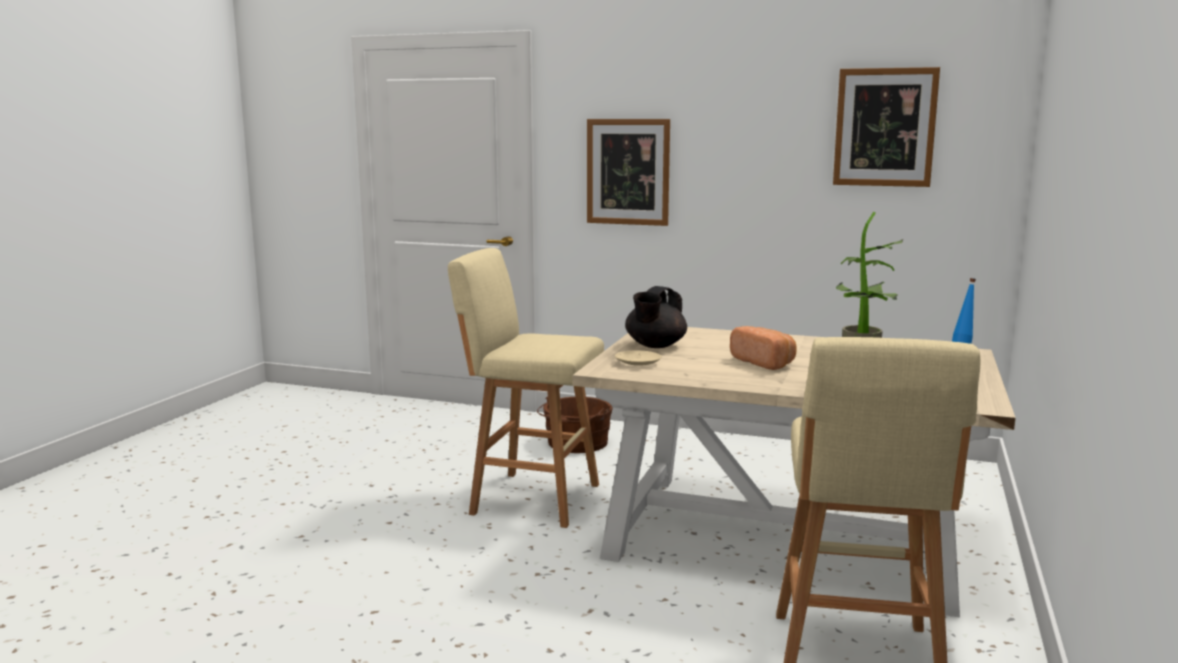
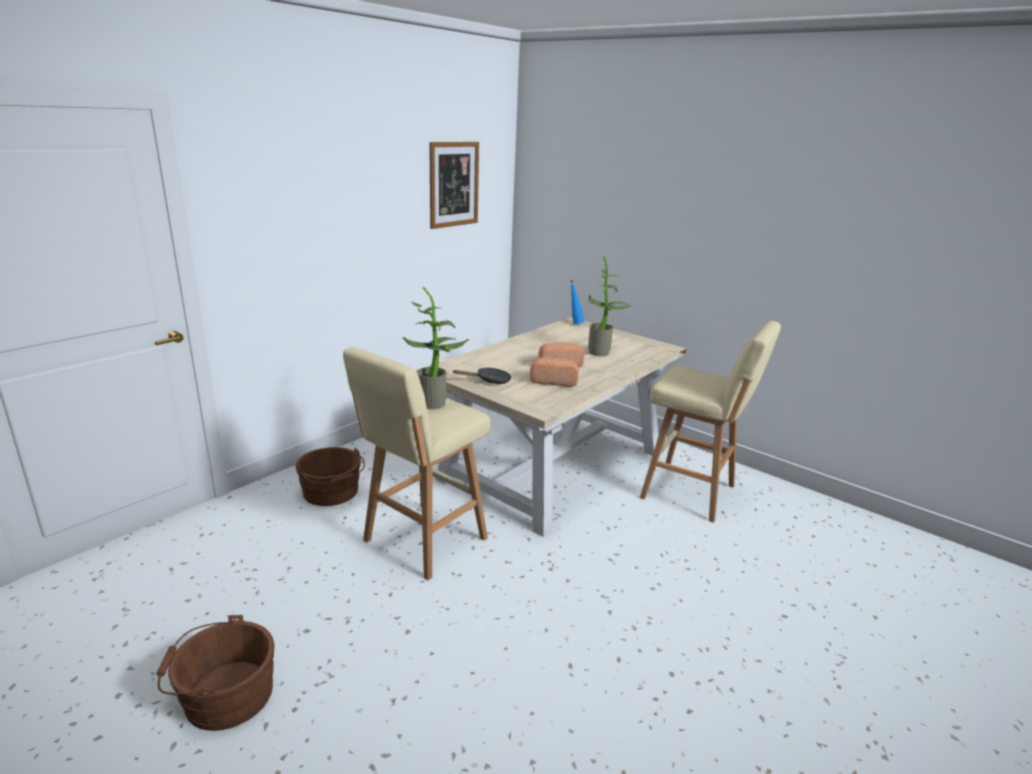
camera: 70 degrees left, 10 degrees up
picture [587,119,670,226] -> none
beige plate [615,351,661,366] -> none
black teapot [625,286,687,348] -> black frying pan [453,368,512,384]
none -> brown bucket [157,615,275,731]
none -> potted plant [403,287,469,409]
none -> bread [530,357,579,387]

